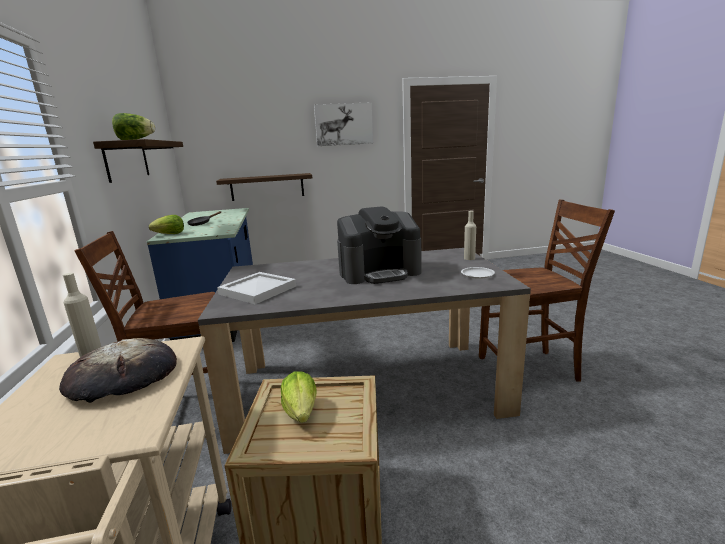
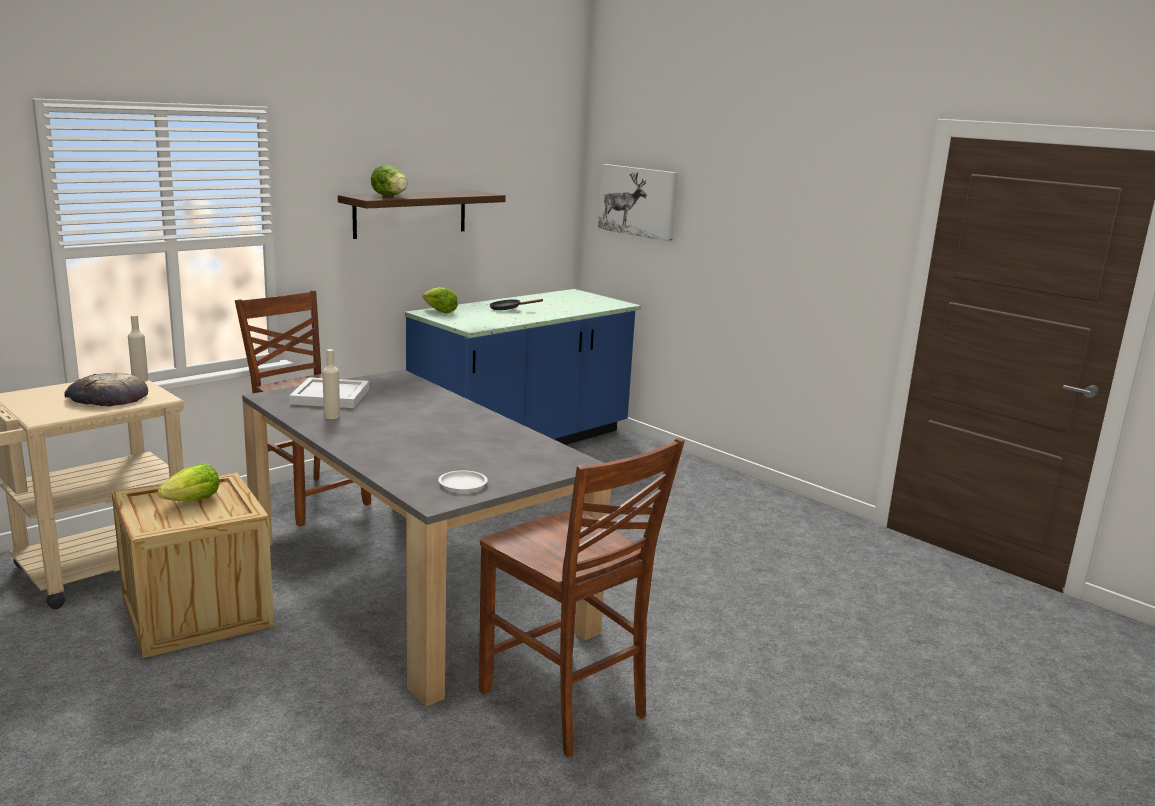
camera: 55 degrees right, 0 degrees up
shelf [216,173,312,201] -> none
picture [314,102,373,146] -> picture moved to [598,164,678,241]
coffee machine [337,206,422,284] -> none
beige bottle [464,211,476,260] -> beige bottle moved to [322,349,340,419]

